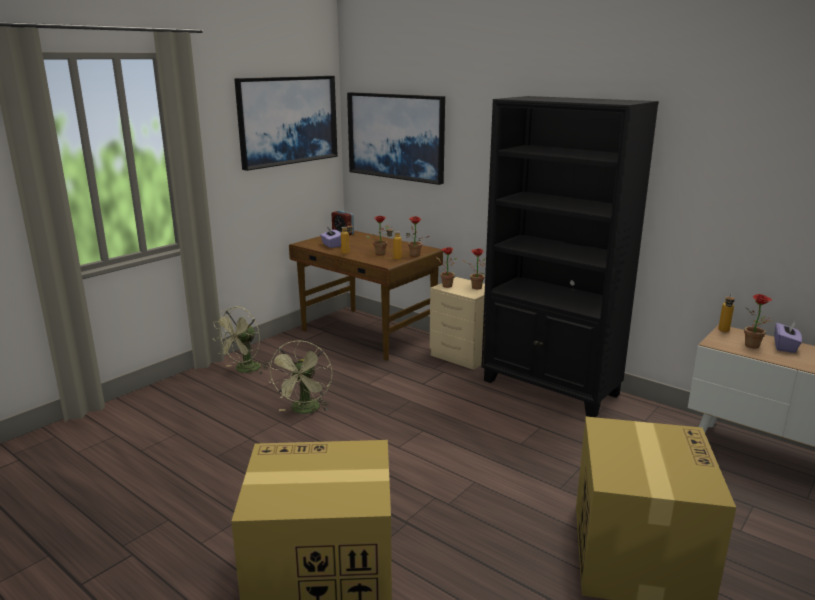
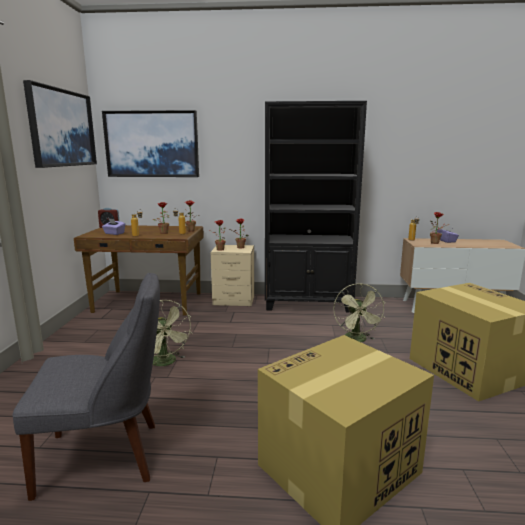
camera: 35 degrees left, 5 degrees down
green fan [213,307,268,374] -> green fan moved to [333,283,386,342]
none -> grey chair [13,273,160,501]

